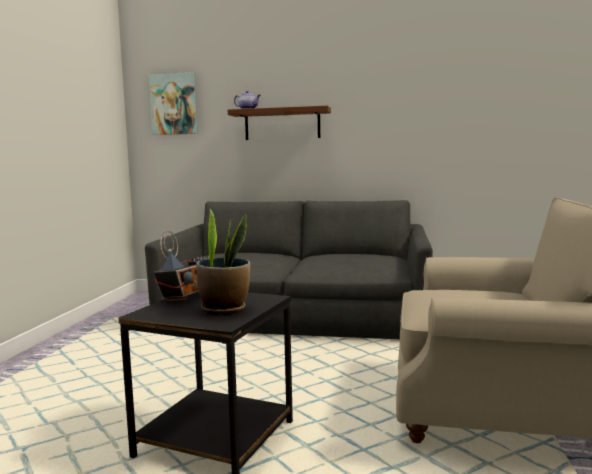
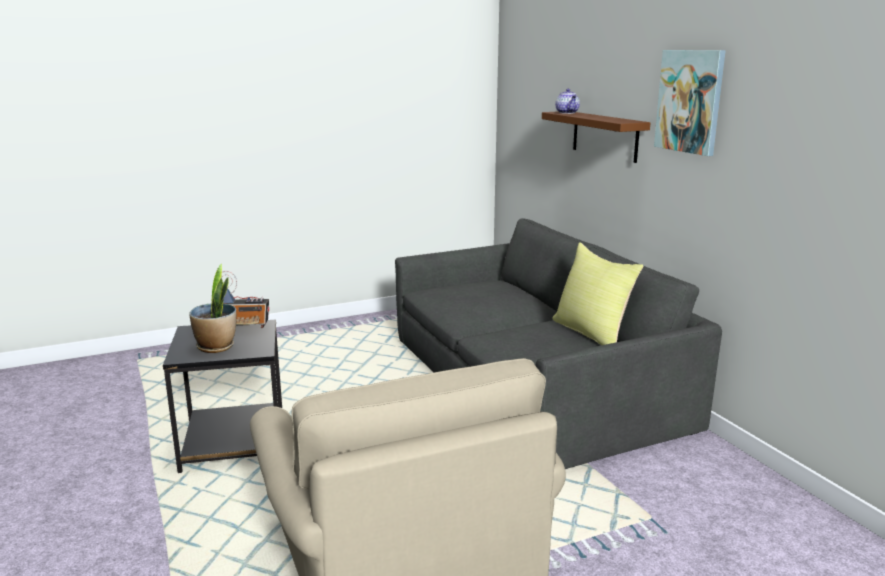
camera: 55 degrees right, 10 degrees up
picture [149,72,198,135] -> picture moved to [654,50,726,156]
none -> yellow pillow [552,242,644,345]

